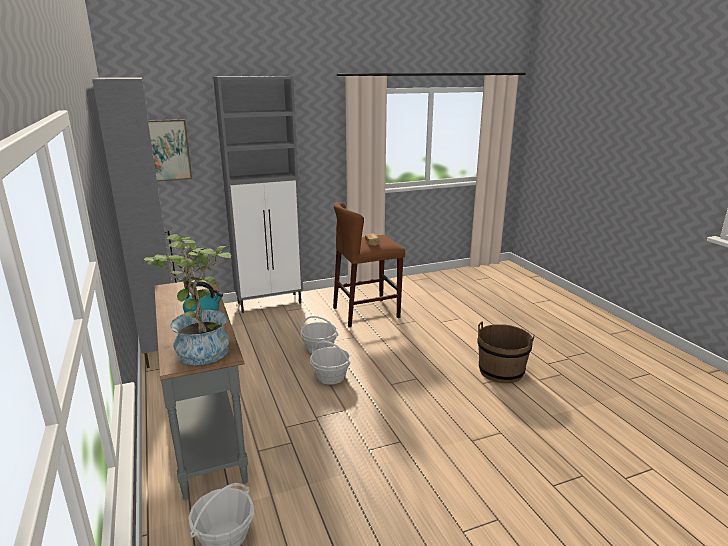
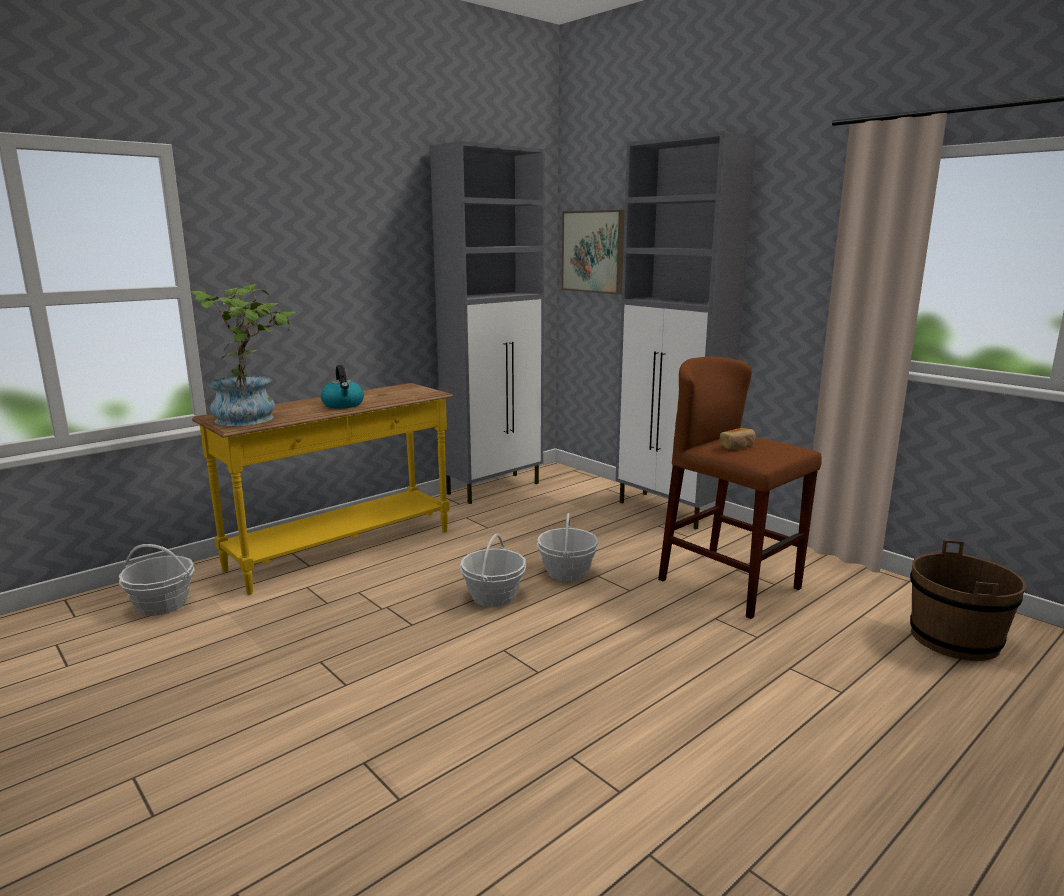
camera: 70 degrees right, 5 degrees down
grey console table [154,279,248,500] -> yellow console table [192,383,454,595]
brown bucket [477,321,535,383] -> brown bucket moved to [910,540,1026,661]

